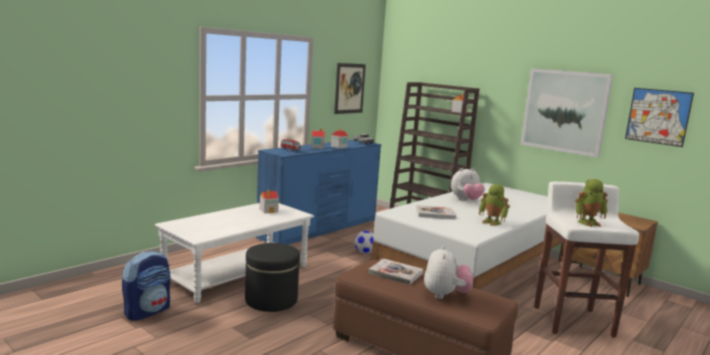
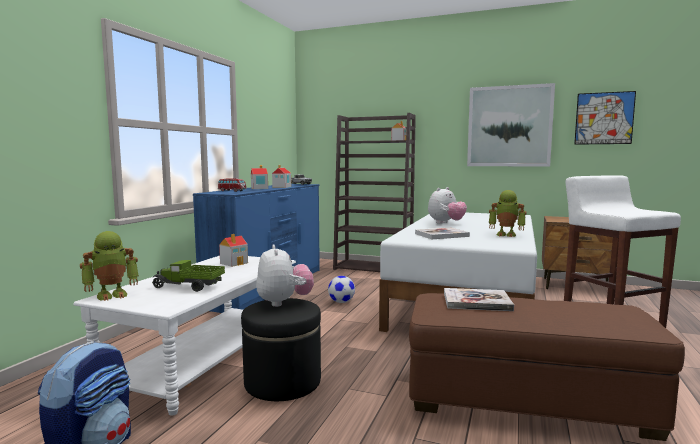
camera: 20 degrees left, 5 degrees down
picture [334,63,366,114] -> none
plush toy [424,246,473,299] -> plush toy moved to [256,245,314,307]
toy robot [575,179,608,227] -> toy robot moved to [80,231,138,301]
none -> toy truck [152,260,225,292]

